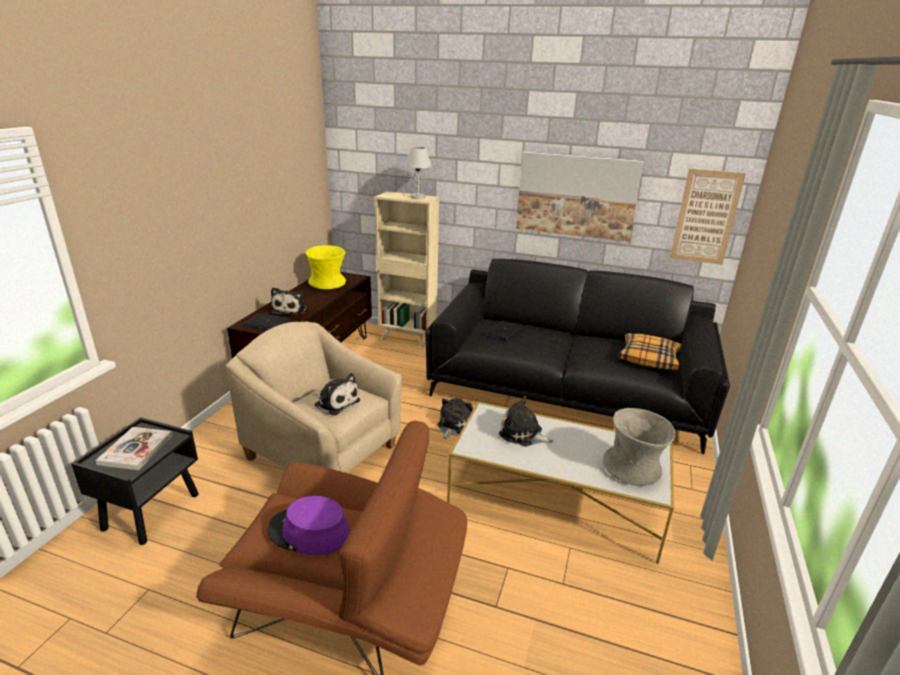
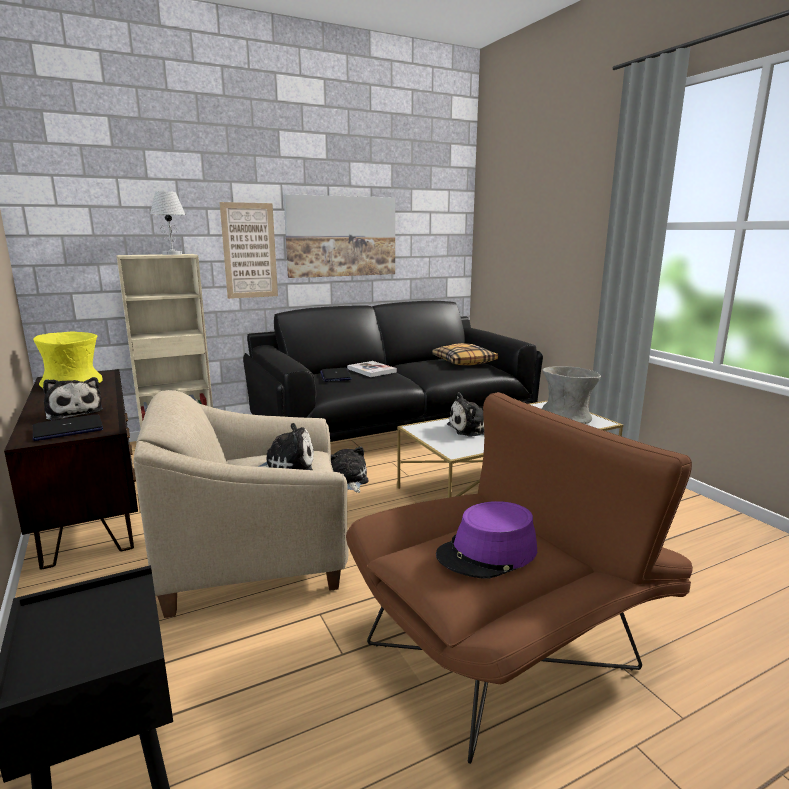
camera: 45 degrees left, 10 degrees down
book [96,427,172,470] -> book moved to [347,361,397,377]
picture [670,169,746,265] -> picture moved to [219,202,278,299]

